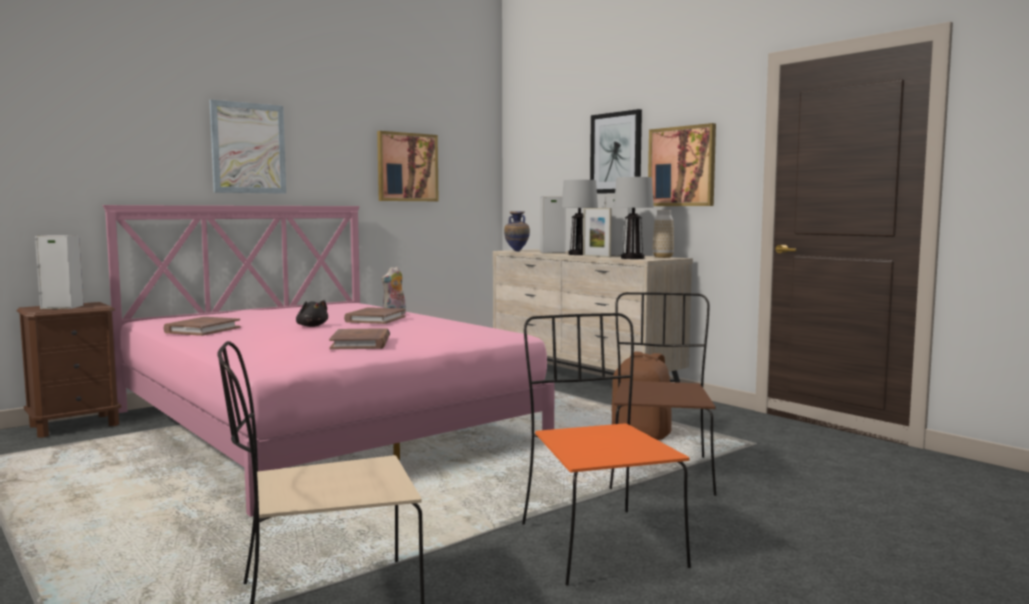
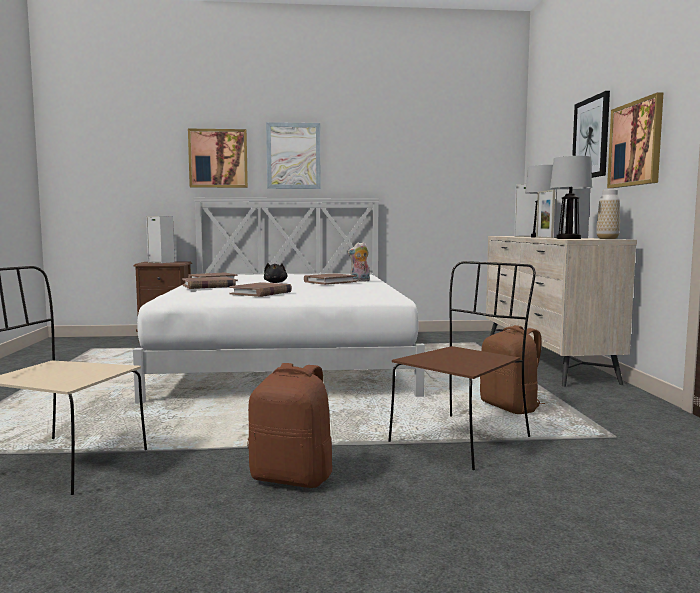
camera: 35 degrees right, 0 degrees up
pink bed [102,205,555,517] -> white bed [133,197,425,404]
picture [377,131,438,201] -> picture moved to [188,129,248,188]
vase [504,211,530,252] -> none
orange chair [522,313,691,586] -> brown backpack [248,363,333,488]
none -> brown book [182,277,236,289]

